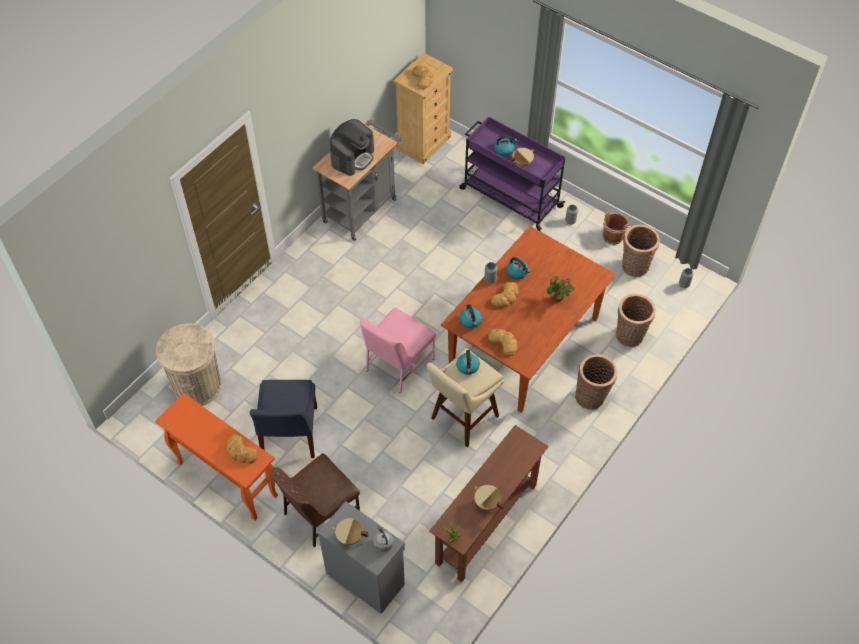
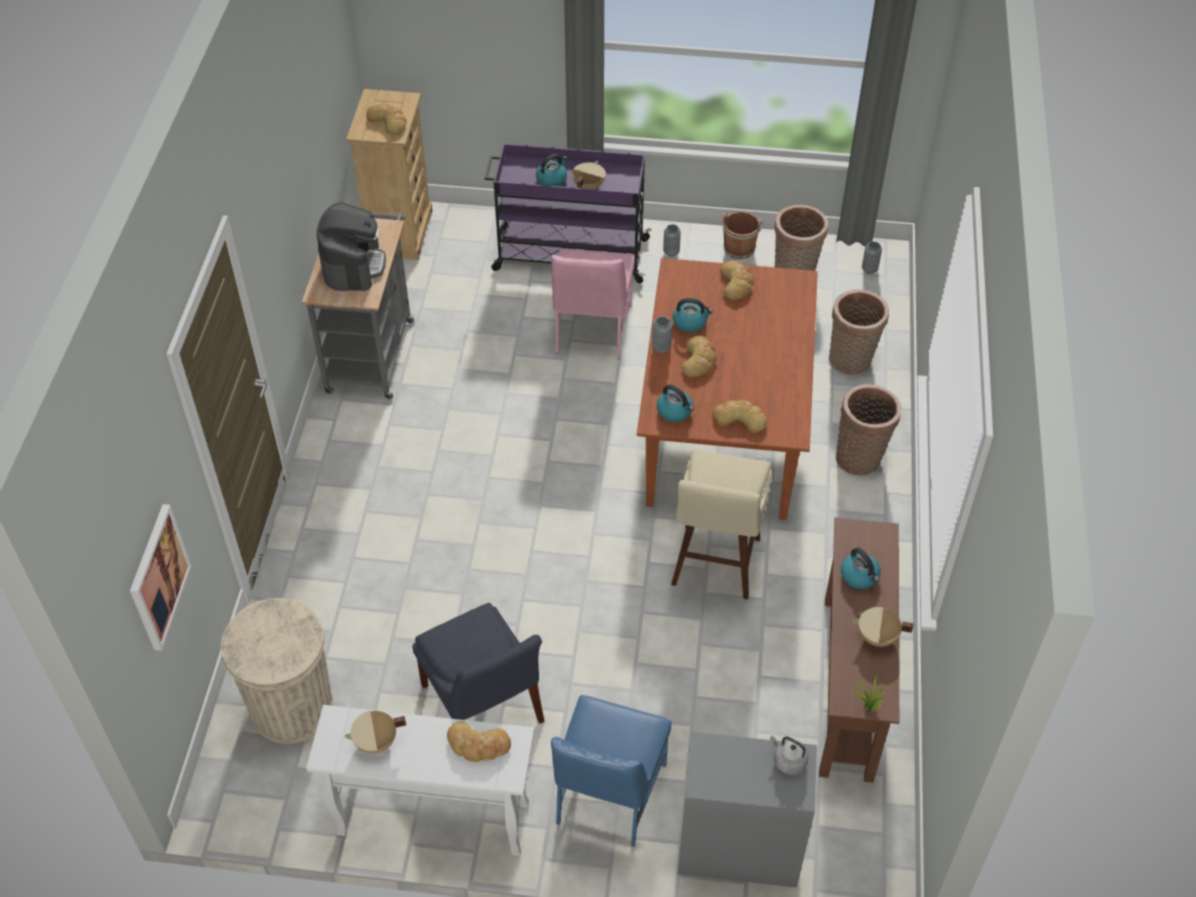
camera: 30 degrees left, 5 degrees down
orange console table [155,393,278,521] -> white console table [306,705,534,856]
brown chair [271,453,360,547] -> blue chair [551,695,672,847]
beige cooking pot [332,518,369,545] -> beige cooking pot moved to [344,711,406,753]
pink chair [360,307,436,394] -> pink chair moved to [551,249,635,359]
kettle [456,350,480,375] -> kettle moved to [841,548,880,589]
potted plant [546,275,575,302] -> none
none -> picture [130,504,192,651]
none -> bread [720,261,754,301]

